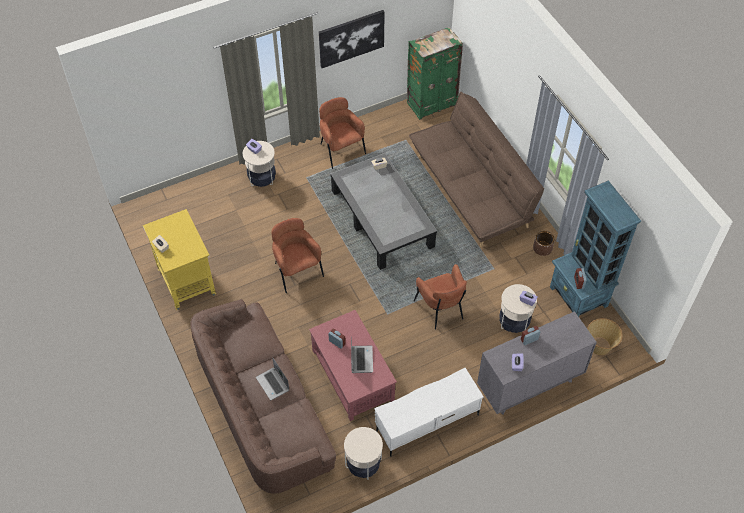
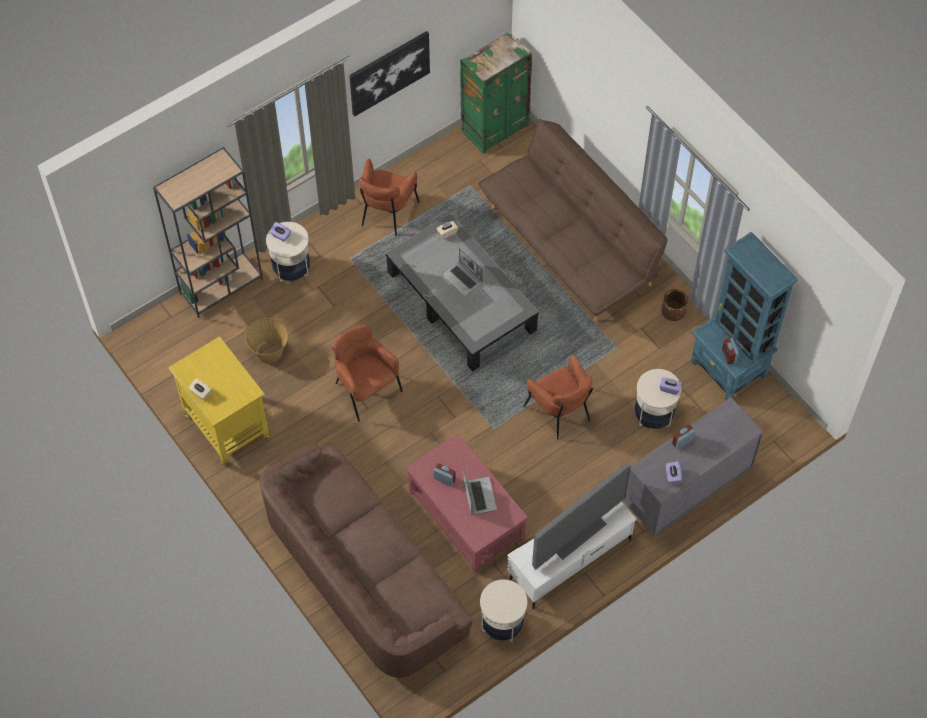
camera: 10 degrees left, 5 degrees up
laptop [256,357,289,400] -> laptop moved to [442,248,483,296]
brown armchair [319,97,366,169] -> brown armchair turned 120 degrees counterclockwise [359,159,420,236]
basket [587,318,623,355] -> basket moved to [245,318,289,364]
none -> bookcase [153,147,263,318]
none -> television [532,463,631,570]

